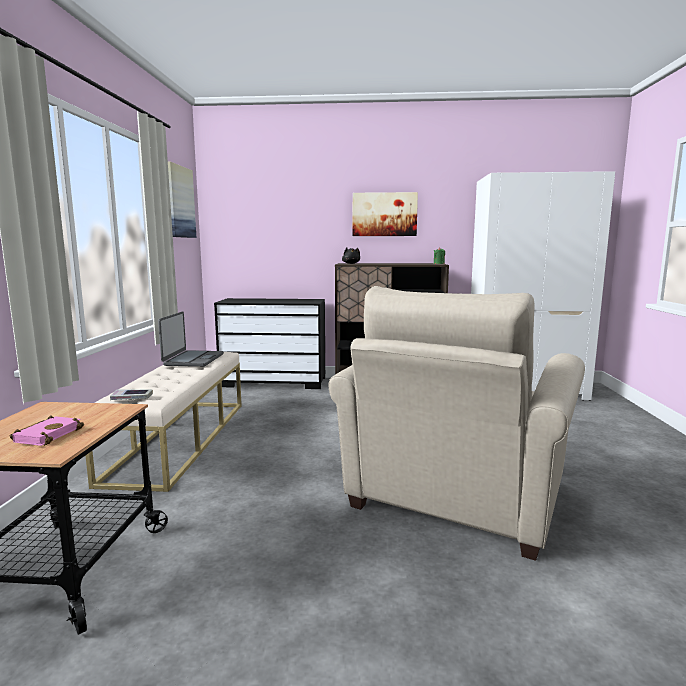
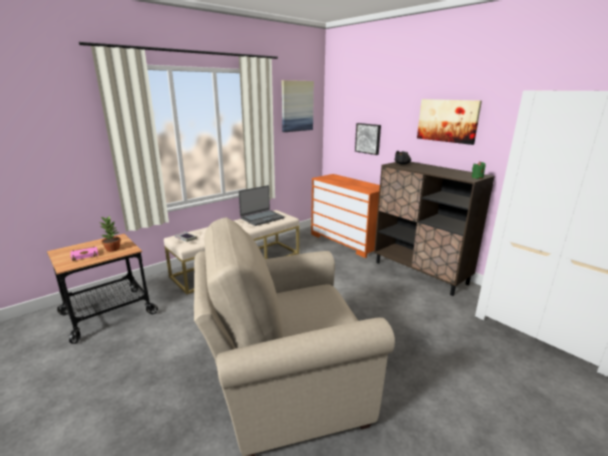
camera: 45 degrees right, 10 degrees up
black dresser [214,298,325,389] -> orange dresser [311,174,380,258]
none -> potted plant [100,216,121,252]
none -> picture [355,123,381,155]

